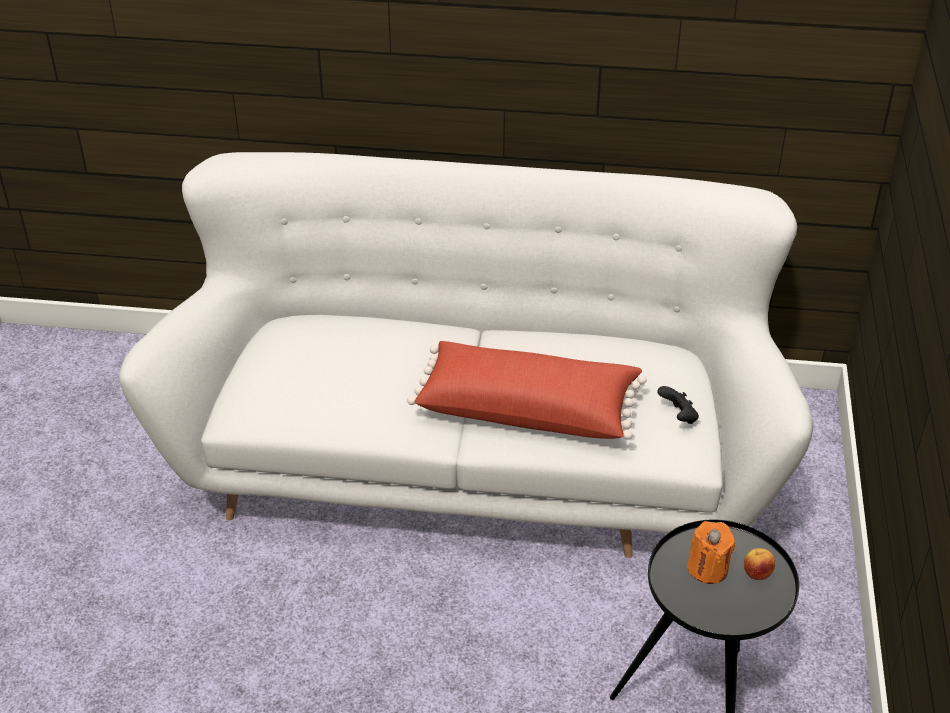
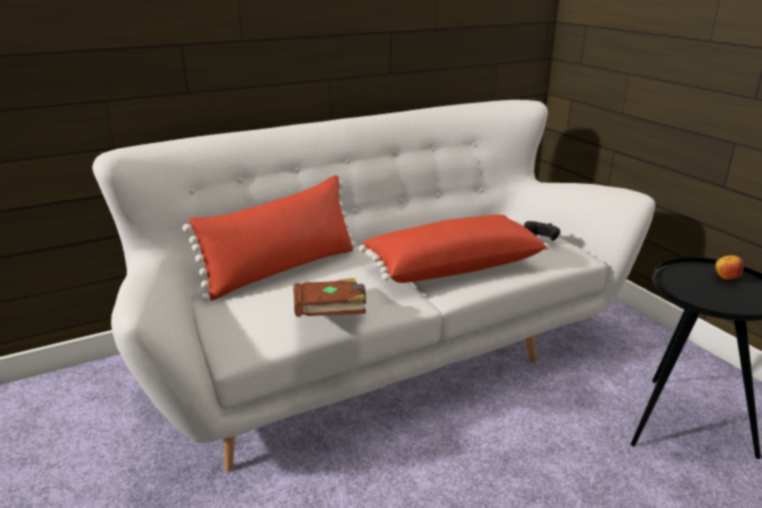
camera: 35 degrees left, 15 degrees down
orange candle [687,521,736,584] -> none
none -> red pillow [182,175,356,301]
none -> brown book [293,278,366,317]

